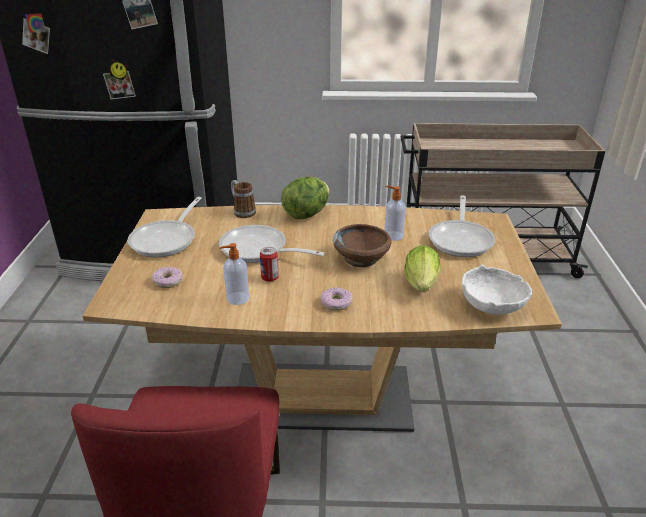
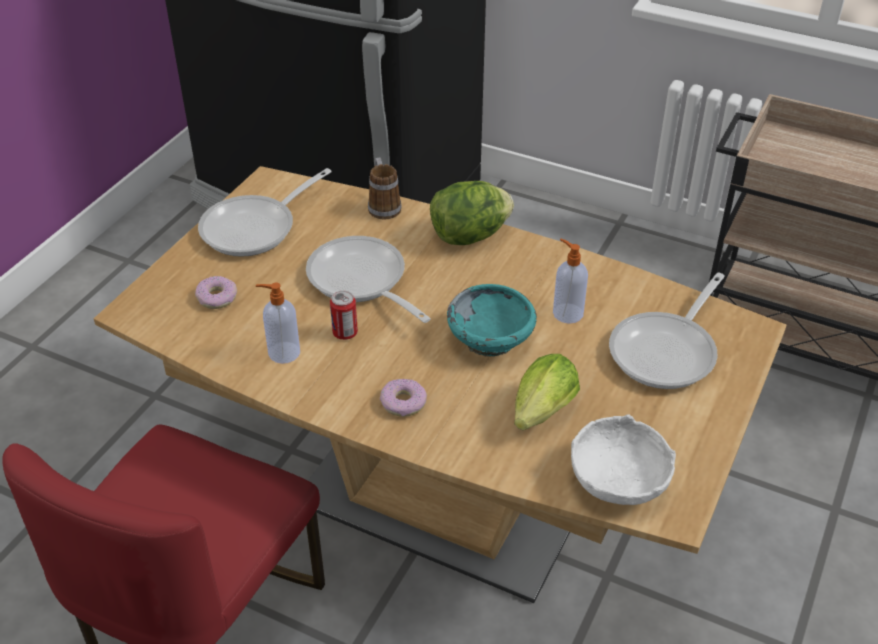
camera: 25 degrees right, 10 degrees up
brown bowl [333,224,392,268] -> turquoise bowl [447,284,537,357]

